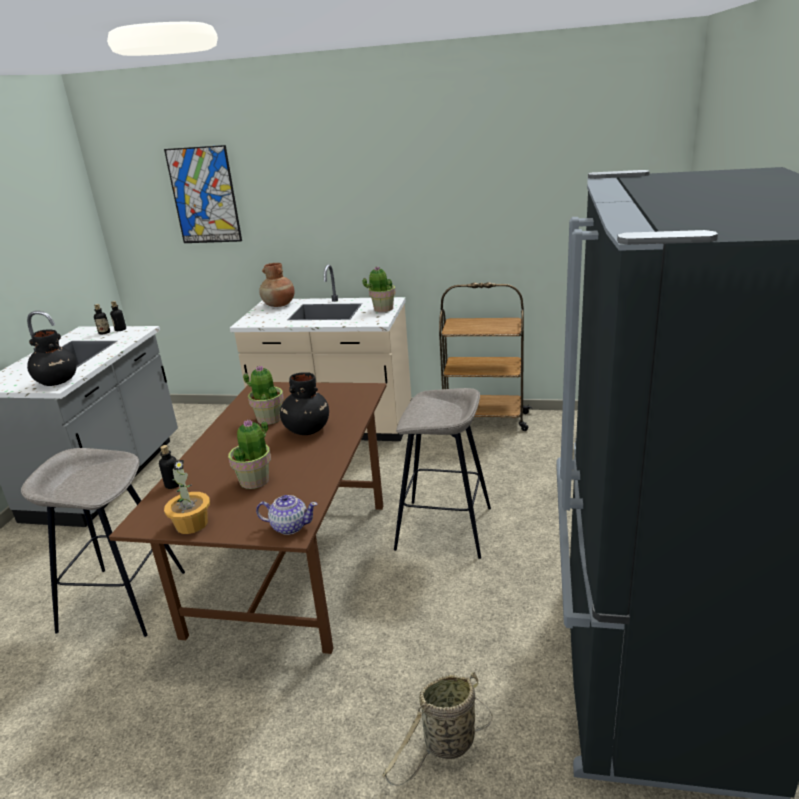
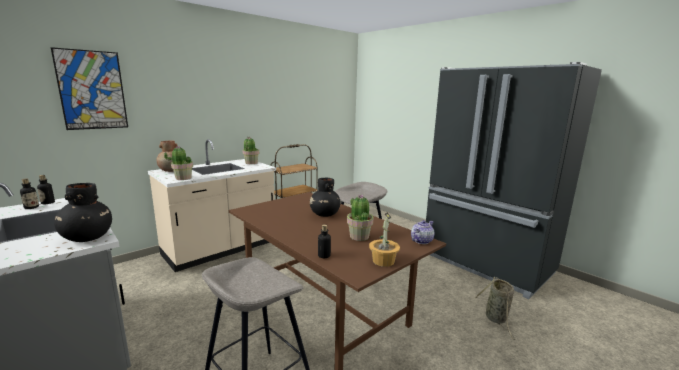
camera: 55 degrees left, 10 degrees down
potted plant [243,366,284,425] -> potted plant moved to [164,146,193,180]

